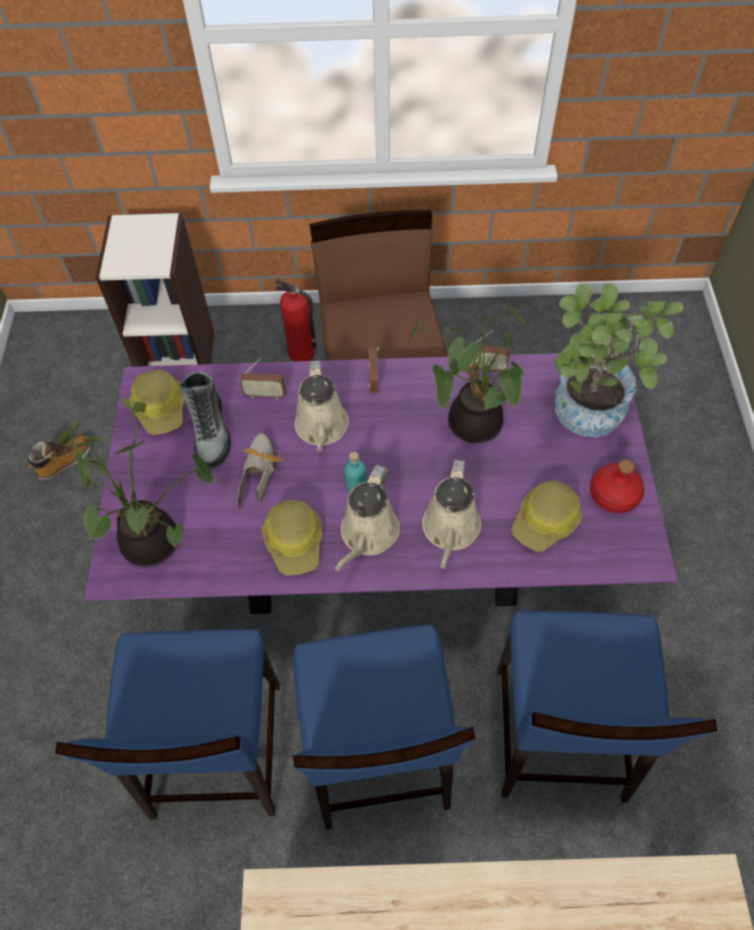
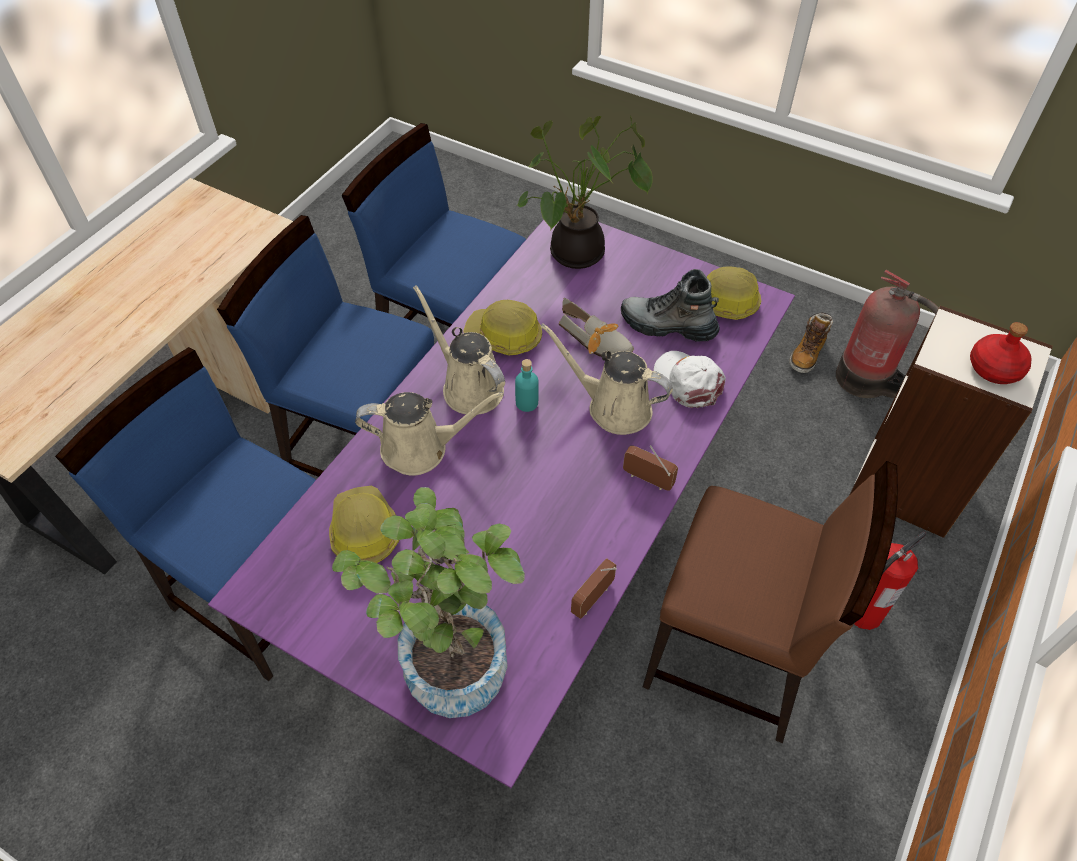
camera: 120 degrees right, 5 degrees down
boot [28,435,91,481] -> boot turned 45 degrees clockwise [789,313,833,373]
radio [240,358,286,400] -> white cap [654,351,726,408]
potted plant [406,300,526,443] -> none
beige watering can [422,459,481,569] -> beige watering can turned 135 degrees clockwise [355,392,504,476]
red bottle [590,460,644,513] -> red bottle moved to [970,322,1032,384]
none -> fire extinguisher [836,270,939,399]

